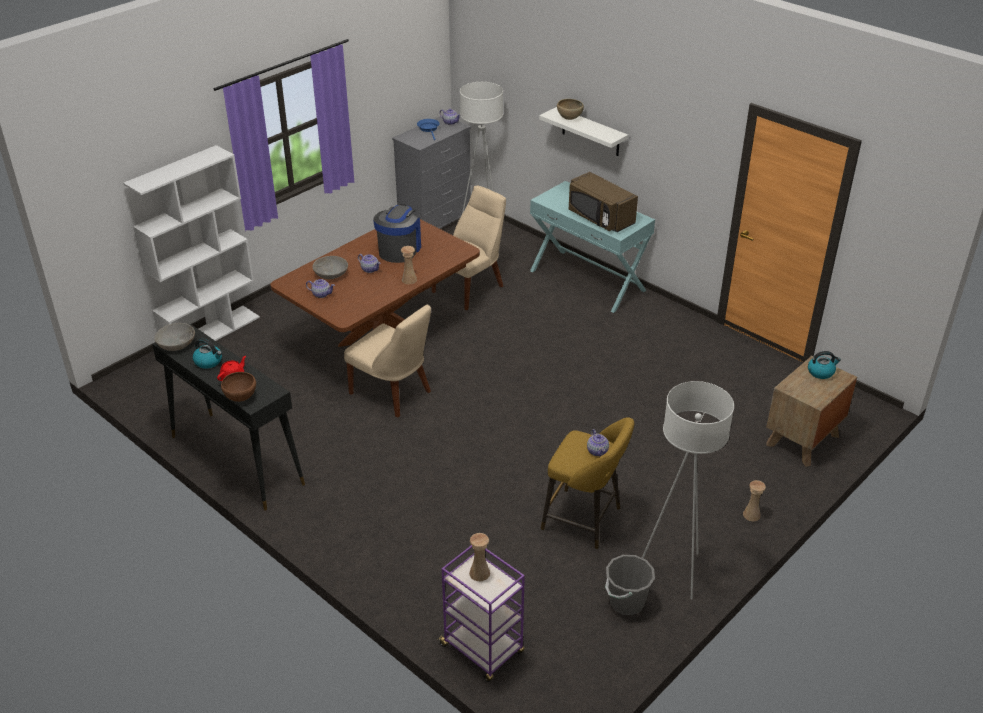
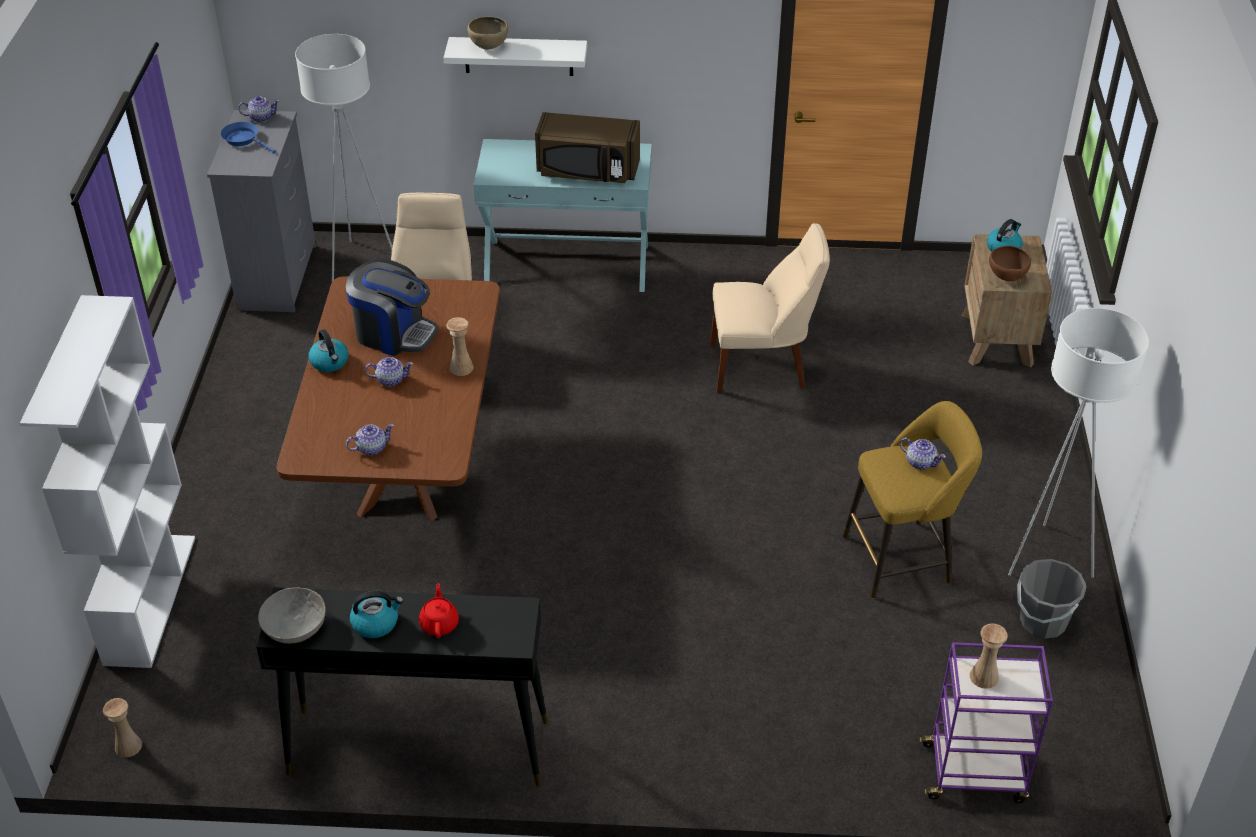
camera: 40 degrees left, 5 degrees up
brown bowl [221,372,256,402] -> brown bowl moved to [989,246,1031,281]
grey bowl [312,256,348,279] -> none
beige chair [344,305,431,418] -> beige chair moved to [710,223,830,393]
coffee machine [373,204,421,263] -> coffee machine turned 135 degrees clockwise [346,259,438,356]
beige vase [743,480,766,521] -> beige vase moved to [103,698,142,758]
none -> kettle [308,329,348,372]

